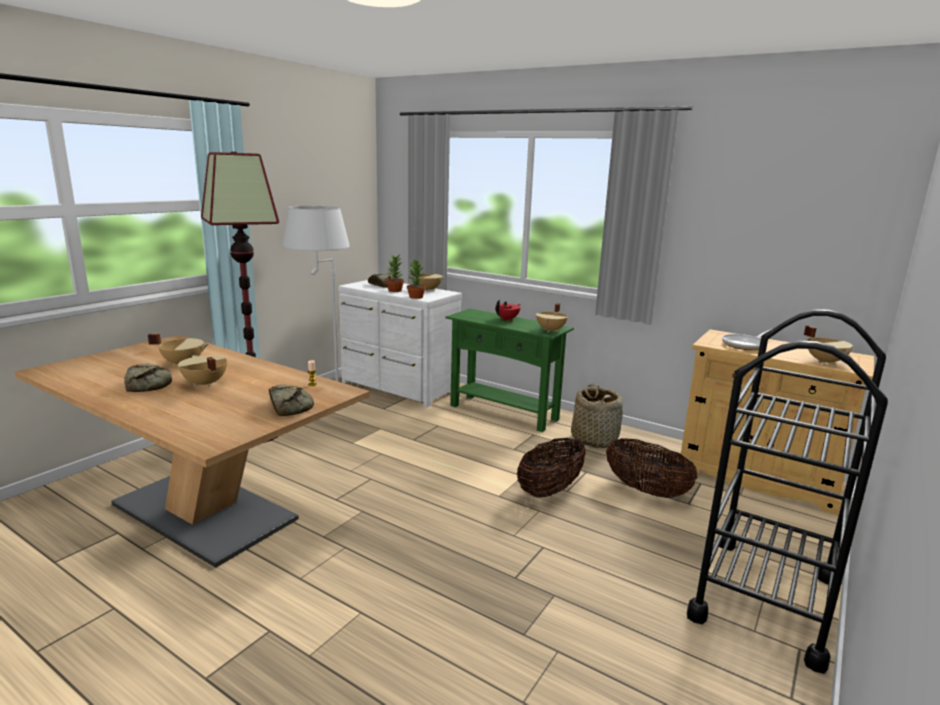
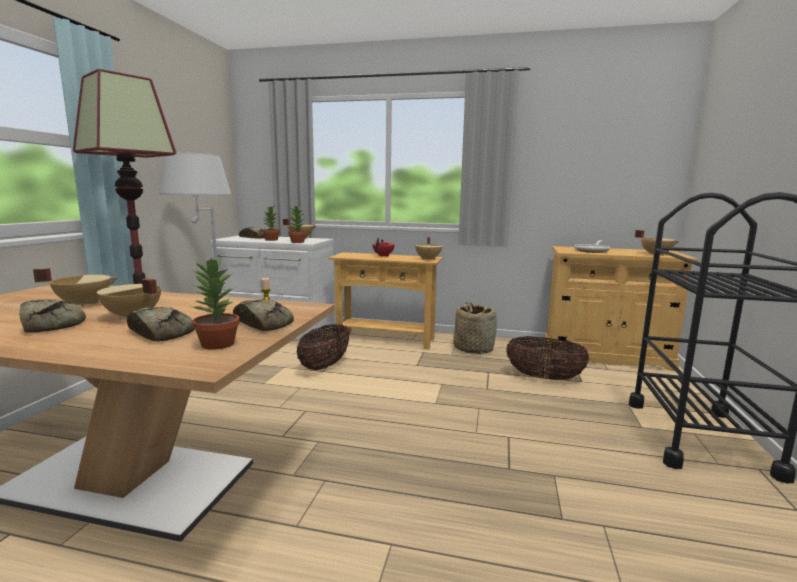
camera: 20 degrees left, 5 degrees down
green console table [446,309,574,432] -> beige console table [328,252,442,349]
basket [517,438,586,498] -> basket moved to [297,324,349,370]
none -> bread [127,307,195,342]
none -> potted plant [192,258,240,350]

